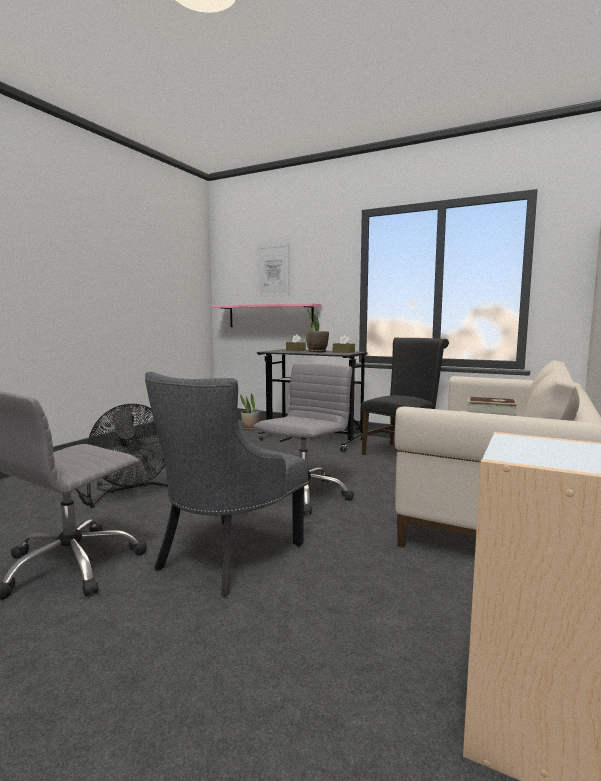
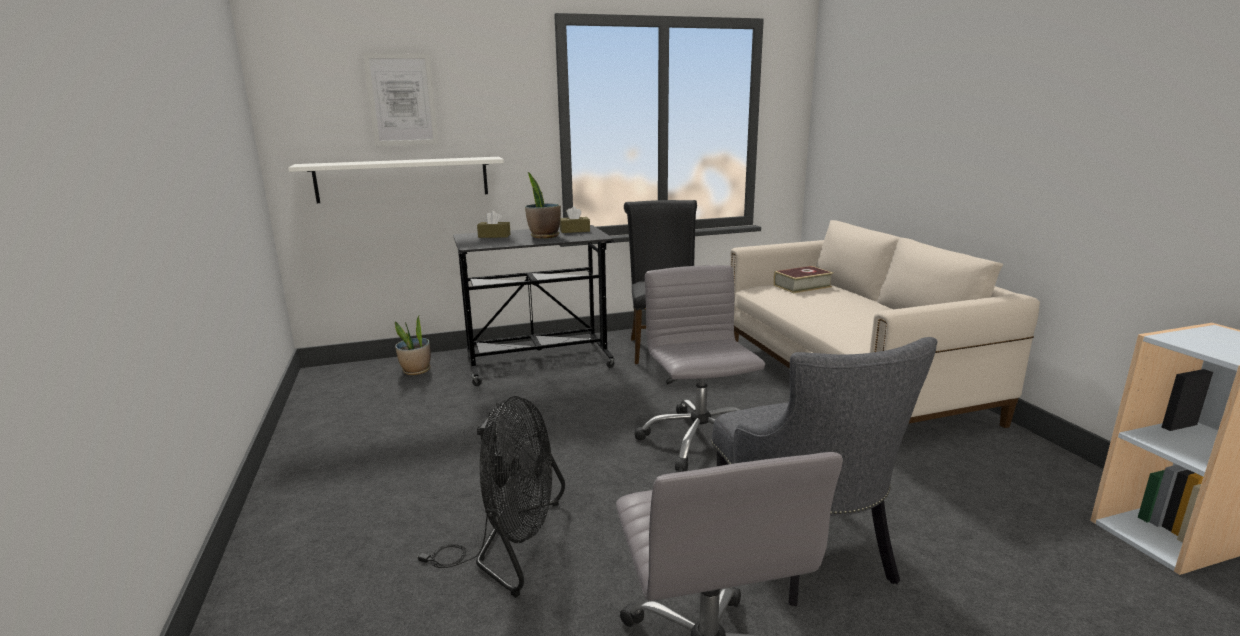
camera: 45 degrees left, 10 degrees up
pink shelf [212,303,322,328] -> white shelf [288,157,504,203]

